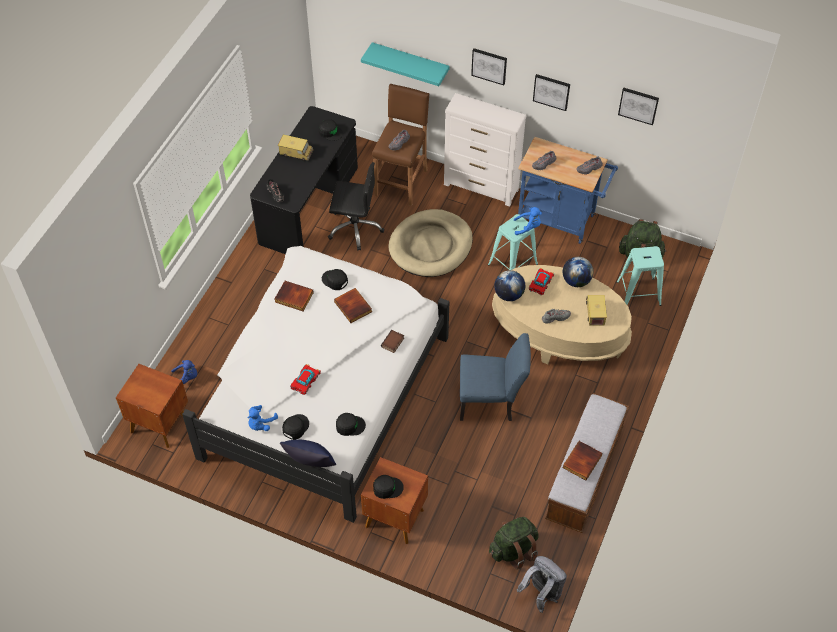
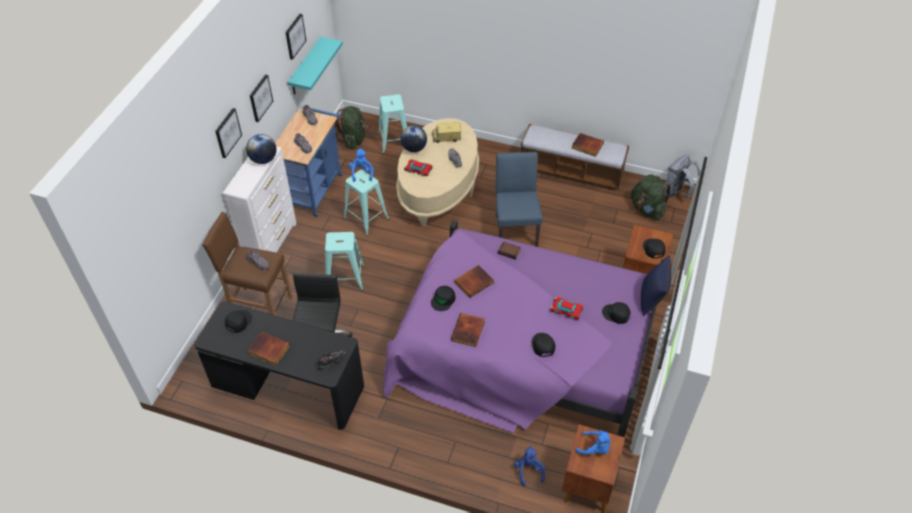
camera: 95 degrees left, 5 degrees down
white bed [182,246,450,523] -> purple bed [383,221,664,437]
blue plush toy [248,405,278,431] -> blue plush toy moved to [576,430,611,454]
toy truck [278,135,313,161] -> book [247,331,290,366]
black cap [336,413,366,436] -> black cap moved to [532,333,556,357]
turquoise shelf [361,42,450,86] -> turquoise shelf moved to [287,37,343,95]
beige dog bed [389,209,473,277] -> turquoise stool [325,232,364,291]
globe [494,270,525,301] -> globe moved to [246,134,277,164]

